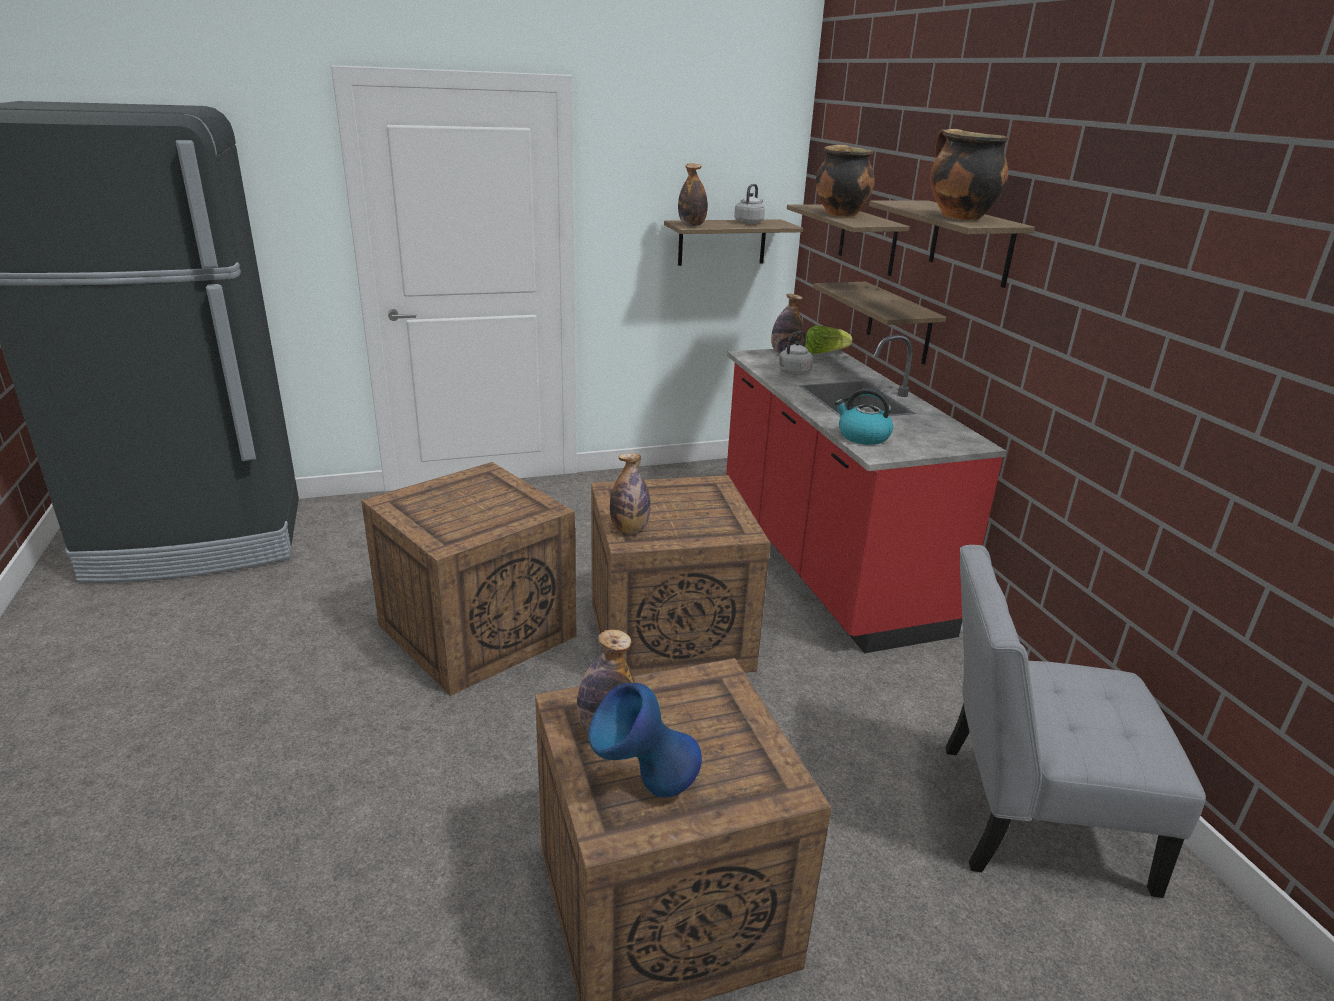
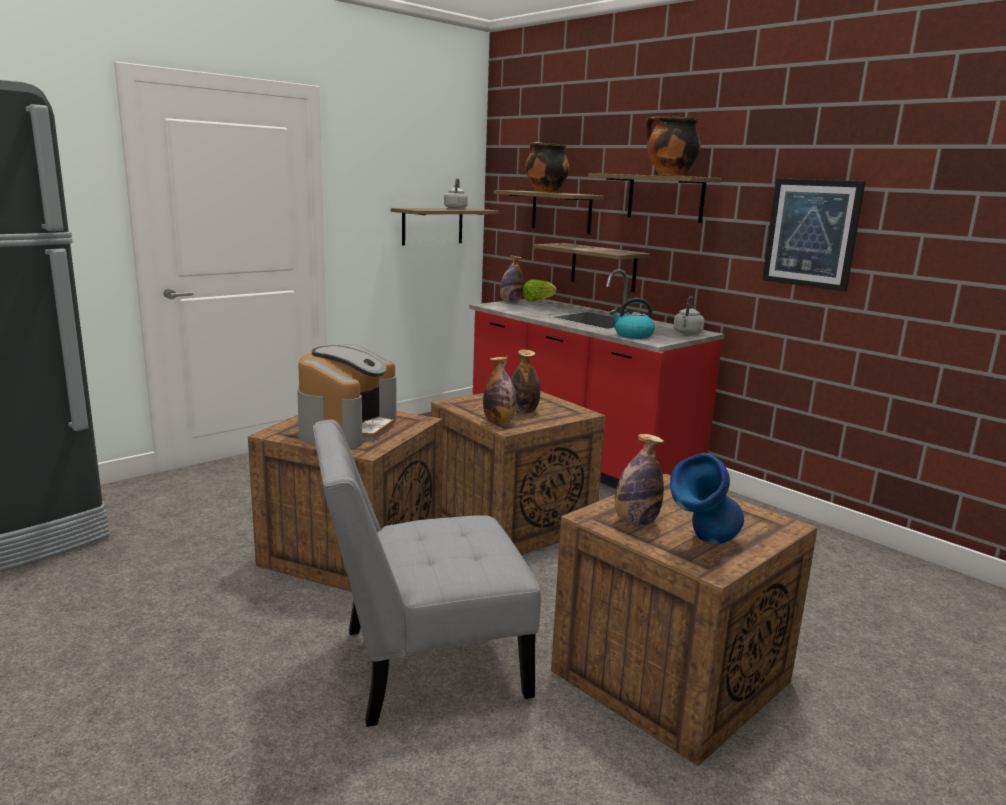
camera: 25 degrees left, 10 degrees down
bottle [678,164,708,226] -> bottle moved to [511,350,540,414]
grey kettle [776,331,813,375] -> grey kettle moved to [673,296,704,335]
grey chair [945,545,1206,898] -> grey chair moved to [313,420,541,727]
none -> coffee machine [297,344,396,449]
none -> picture [762,178,866,291]

